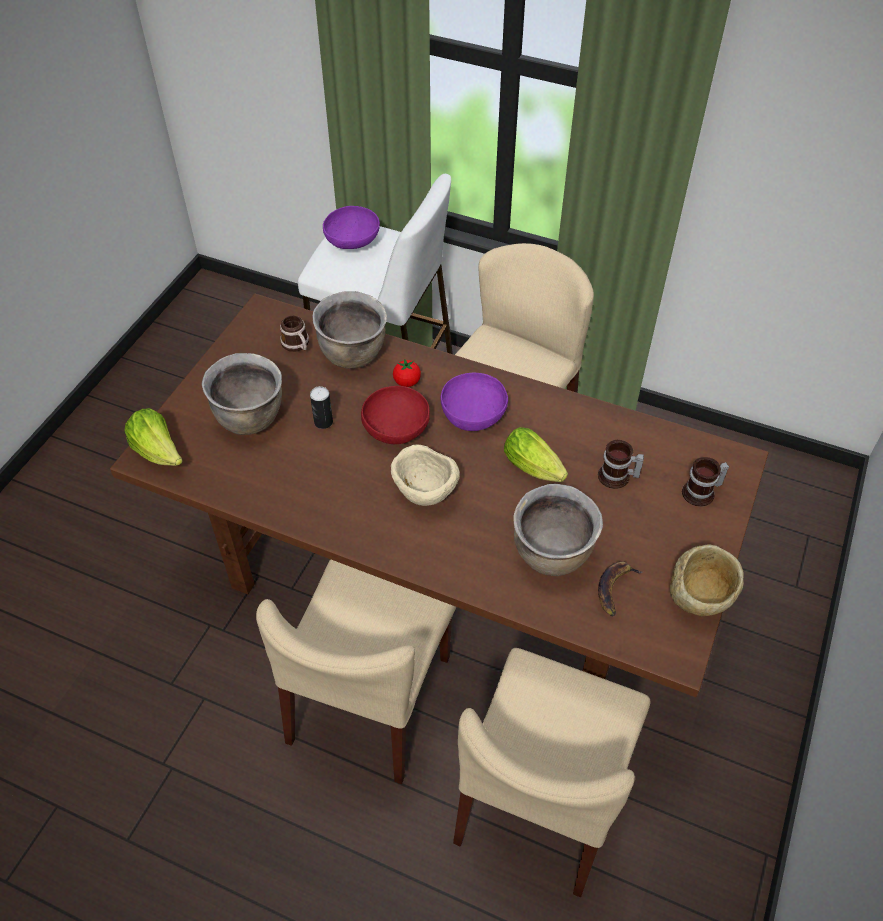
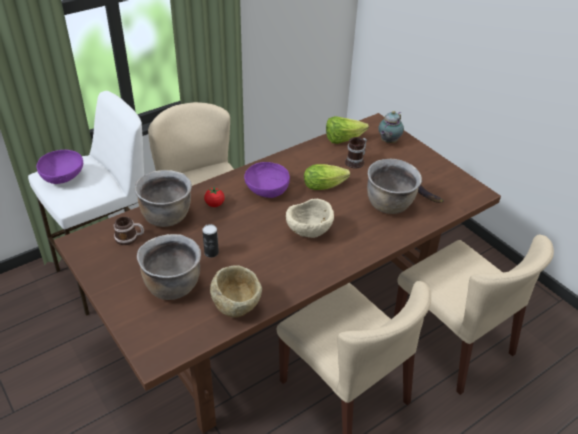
camera: 60 degrees left, 10 degrees down
lettuce [124,408,183,466] -> lettuce moved to [326,116,369,144]
red bowl [361,386,430,444] -> none
beige bowl [670,544,744,616] -> beige bowl moved to [210,266,262,318]
mug [682,457,729,507] -> teapot [378,111,404,143]

